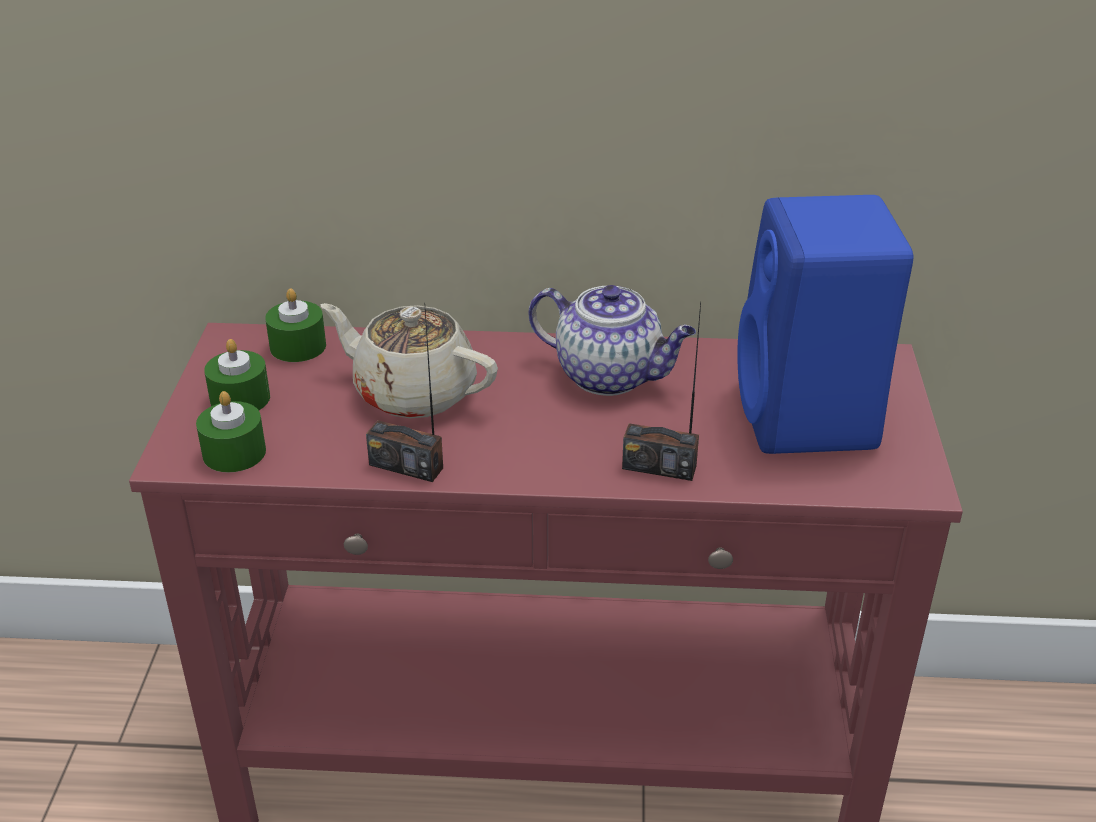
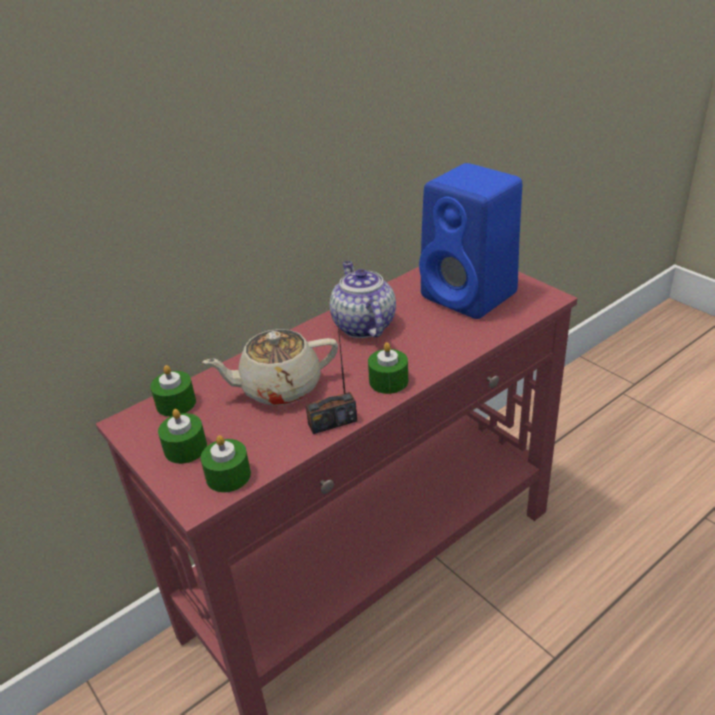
camera: 40 degrees left, 0 degrees up
teapot [528,285,696,396] -> teapot turned 90 degrees counterclockwise [330,261,396,338]
radio [622,302,701,481] -> none
none -> green candle [368,342,408,394]

